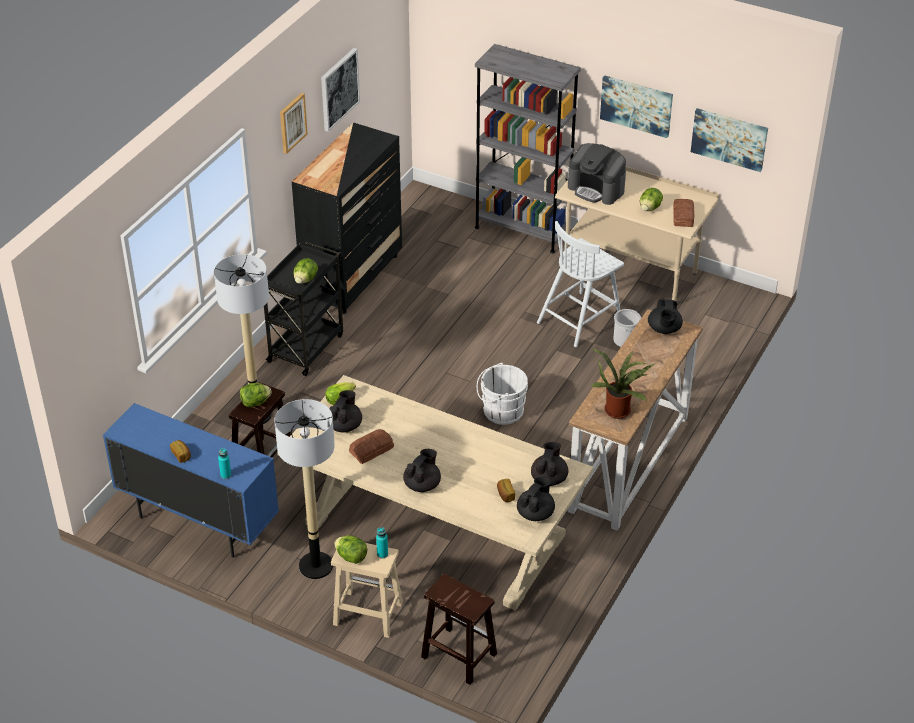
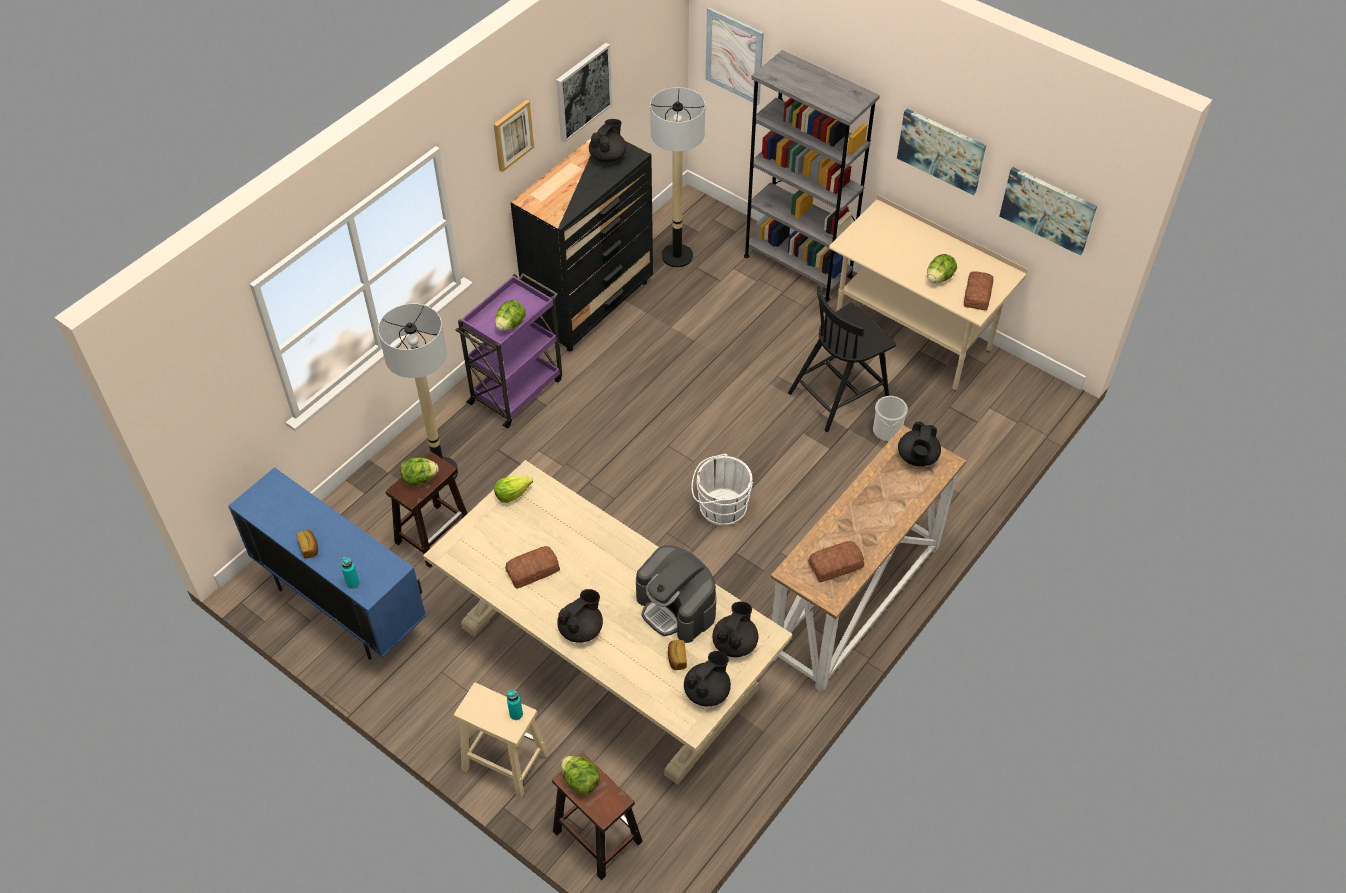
camera: 10 degrees right, 10 degrees up
black cart [264,242,343,376] -> purple cart [455,273,562,428]
floor lamp [274,399,335,579] -> floor lamp moved to [650,87,705,268]
black teapot [330,390,362,432] -> black teapot moved to [589,119,626,162]
lettuce [334,535,368,564] -> lettuce moved to [561,756,600,795]
white chair [537,221,624,347] -> black chair [788,286,896,432]
coffee machine [568,143,626,205] -> coffee machine moved to [636,545,716,643]
potted plant [590,348,655,419] -> bread [808,541,864,583]
none -> picture [705,7,764,105]

